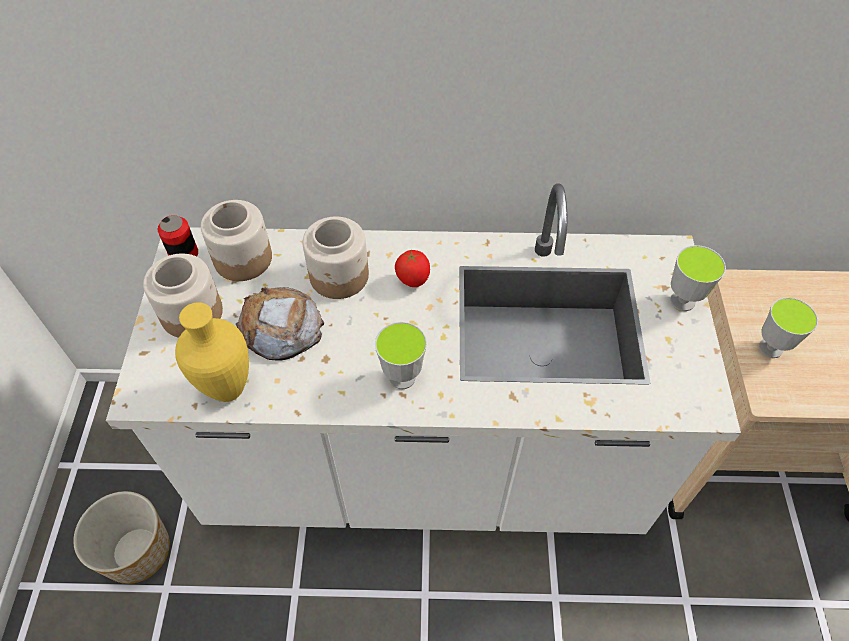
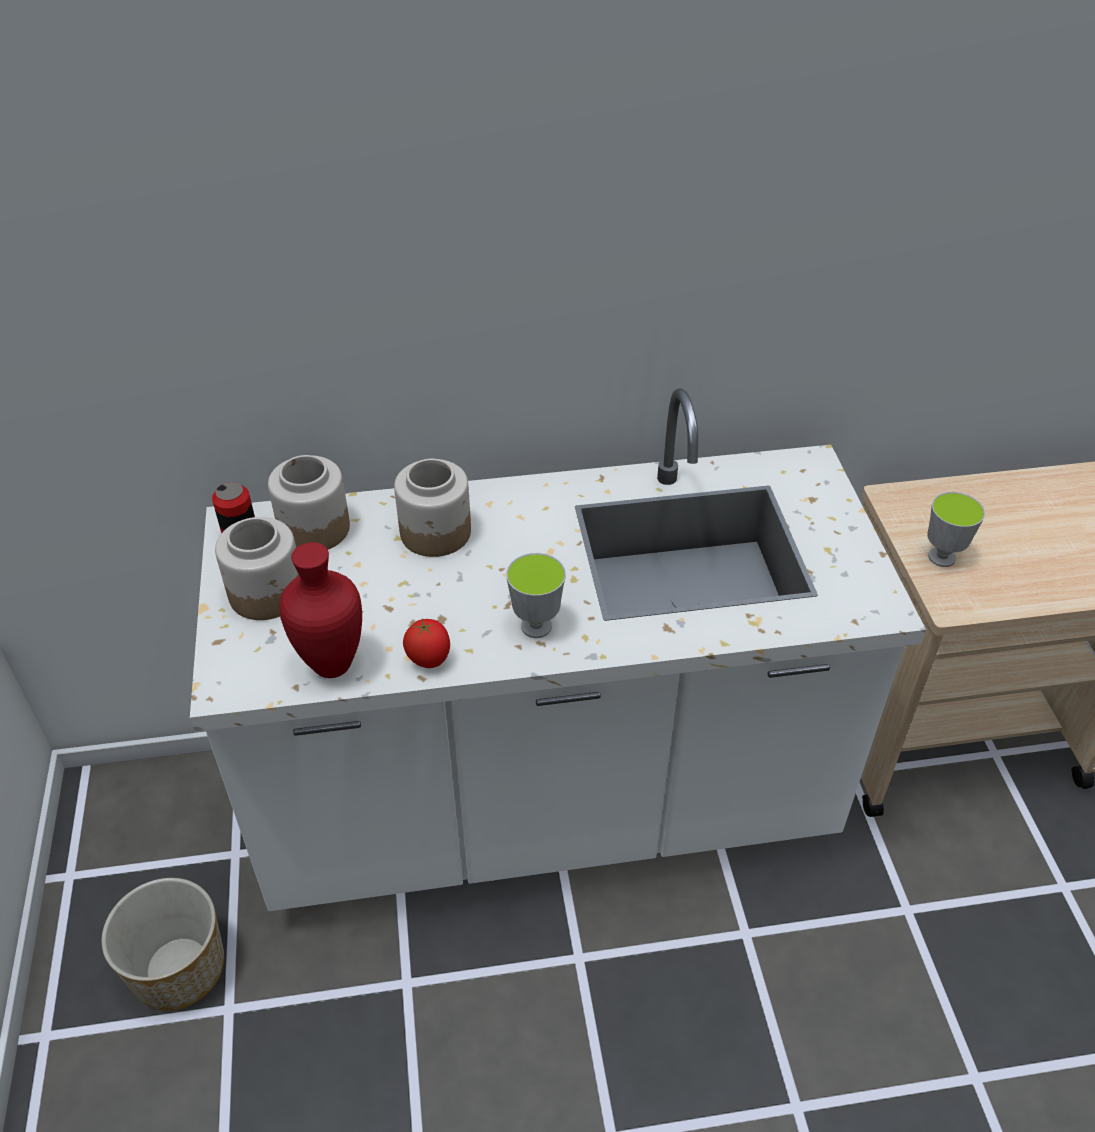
camera: 10 degrees left, 10 degrees down
yellow vase [175,302,249,402] -> red vase [279,542,362,678]
bread [236,287,324,360] -> none
tomato [395,249,430,287] -> tomato moved to [403,618,450,668]
cup [670,245,726,311] -> none

